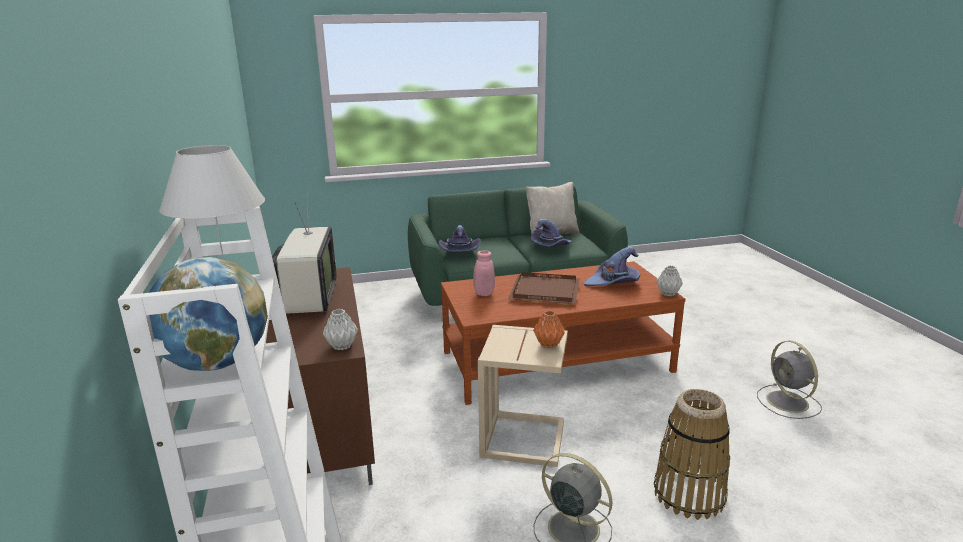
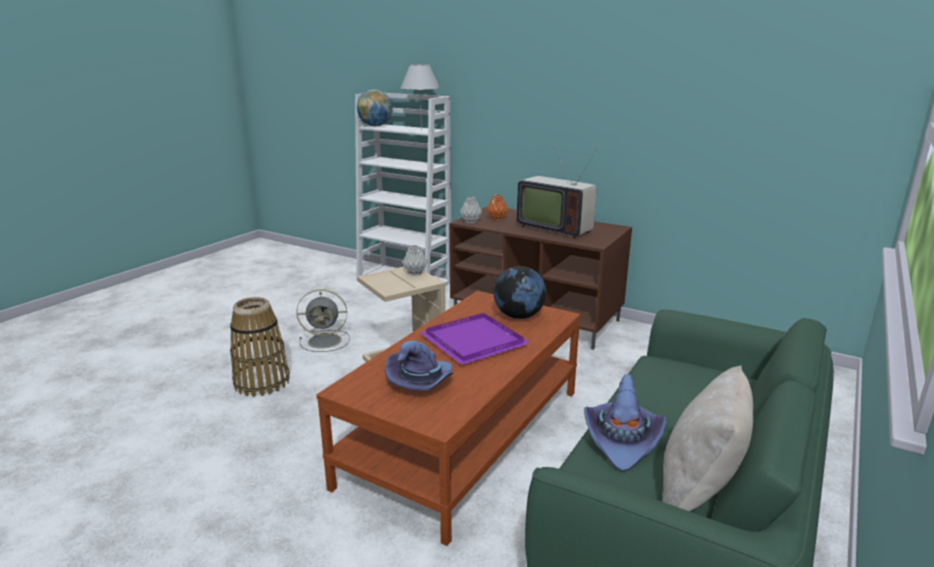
camera: 135 degrees right, 0 degrees up
purple hat [439,225,481,252] -> none
pink vase [473,250,495,296] -> globe [494,266,546,319]
brown tray [508,272,580,305] -> purple tray [420,313,530,365]
orange vase [533,311,565,348] -> orange vase moved to [487,195,508,221]
grey vase [656,266,683,296] -> grey vase moved to [403,245,428,276]
grey fan [757,341,822,419] -> none

